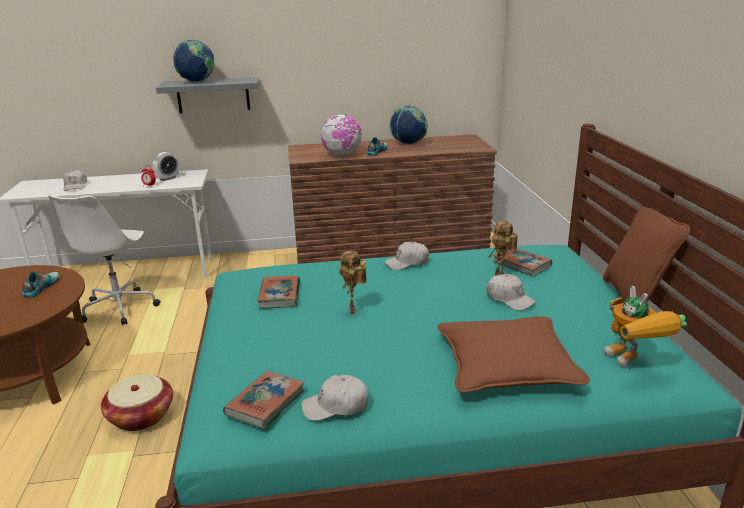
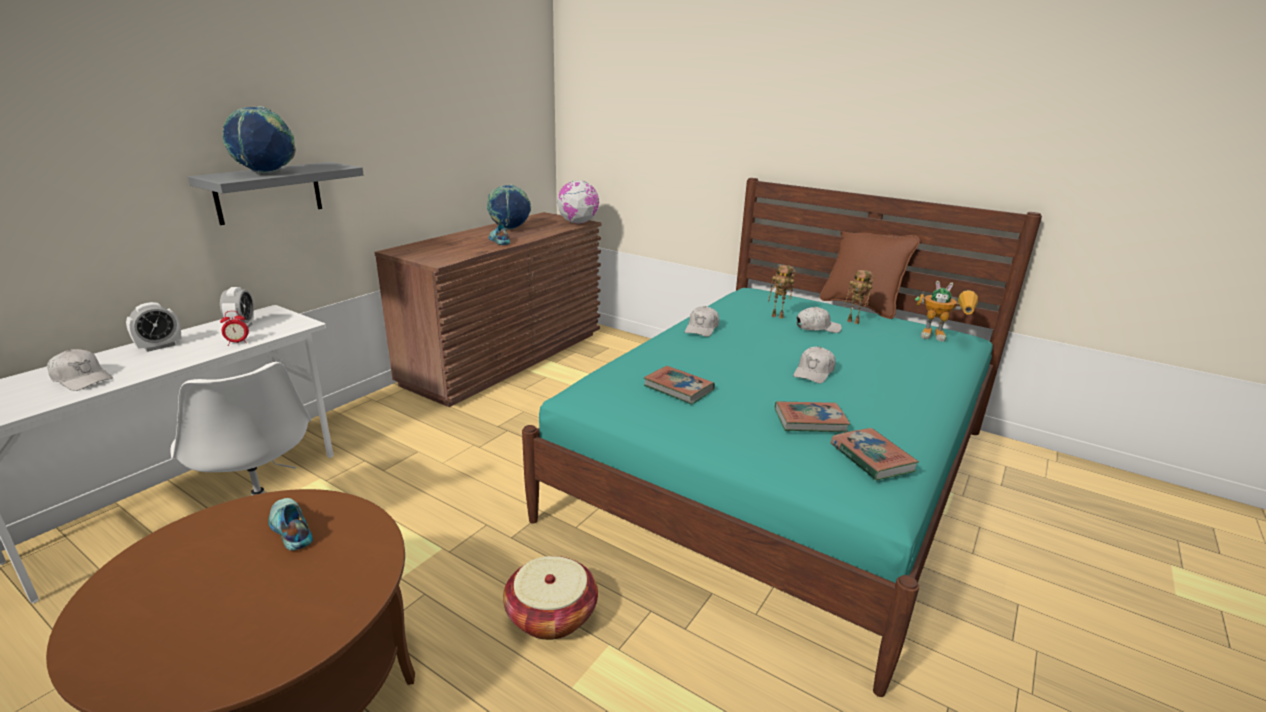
camera: 50 degrees left, 0 degrees up
white cap [301,375,368,421] -> white cap moved to [793,347,835,384]
globe [321,114,362,156] -> globe moved to [557,181,599,224]
toy robot [339,250,367,314] -> toy robot moved to [844,270,874,324]
brown pillow [437,316,590,392] -> none
book [493,248,552,277] -> book moved to [775,401,850,432]
none -> alarm clock [126,302,181,352]

